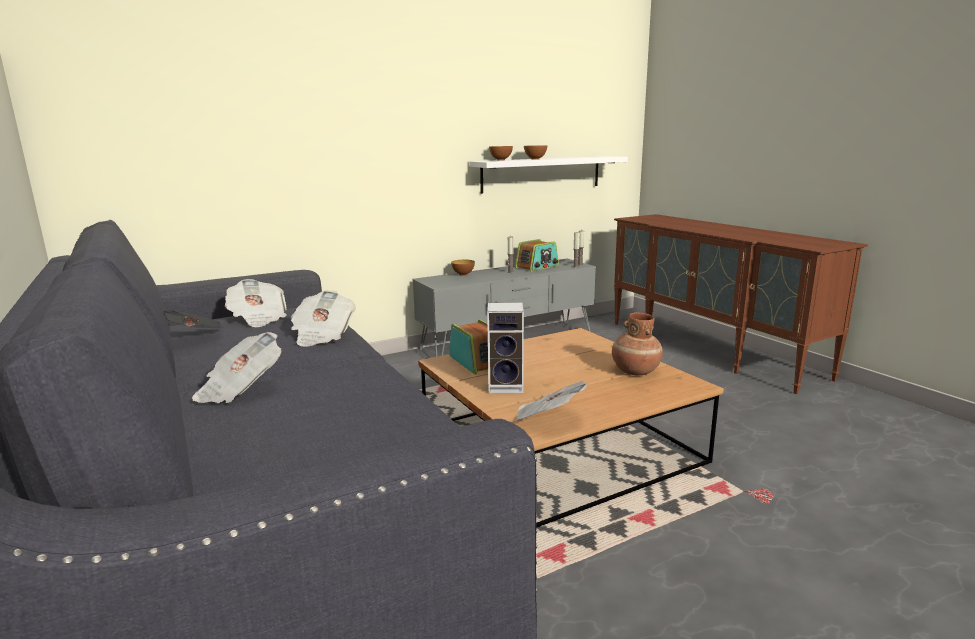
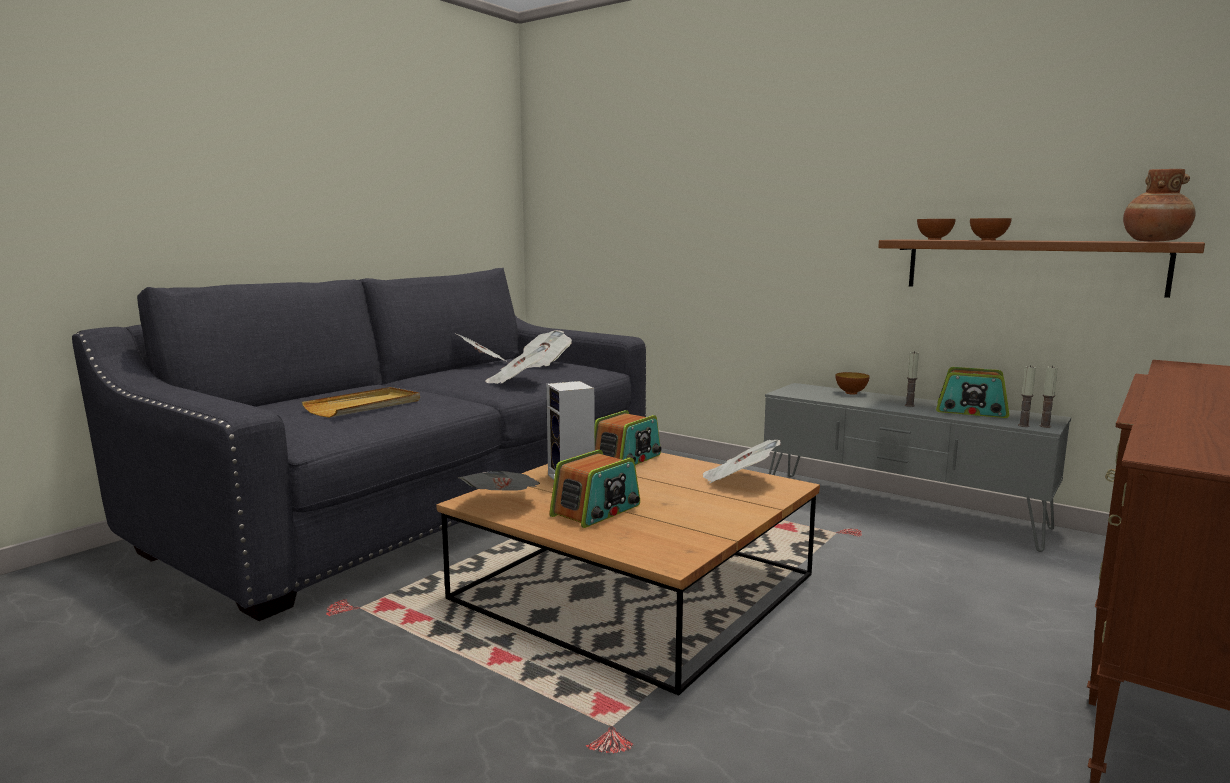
camera: 65 degrees right, 5 degrees down
newspaper [192,332,281,403] -> newspaper moved to [702,440,781,483]
white shelf [469,156,628,194] -> brown shelf [878,239,1205,298]
brown vase [612,312,663,375] -> brown vase moved to [1123,169,1196,242]
none -> beige tray [302,387,420,418]
none -> radio [549,450,640,528]

